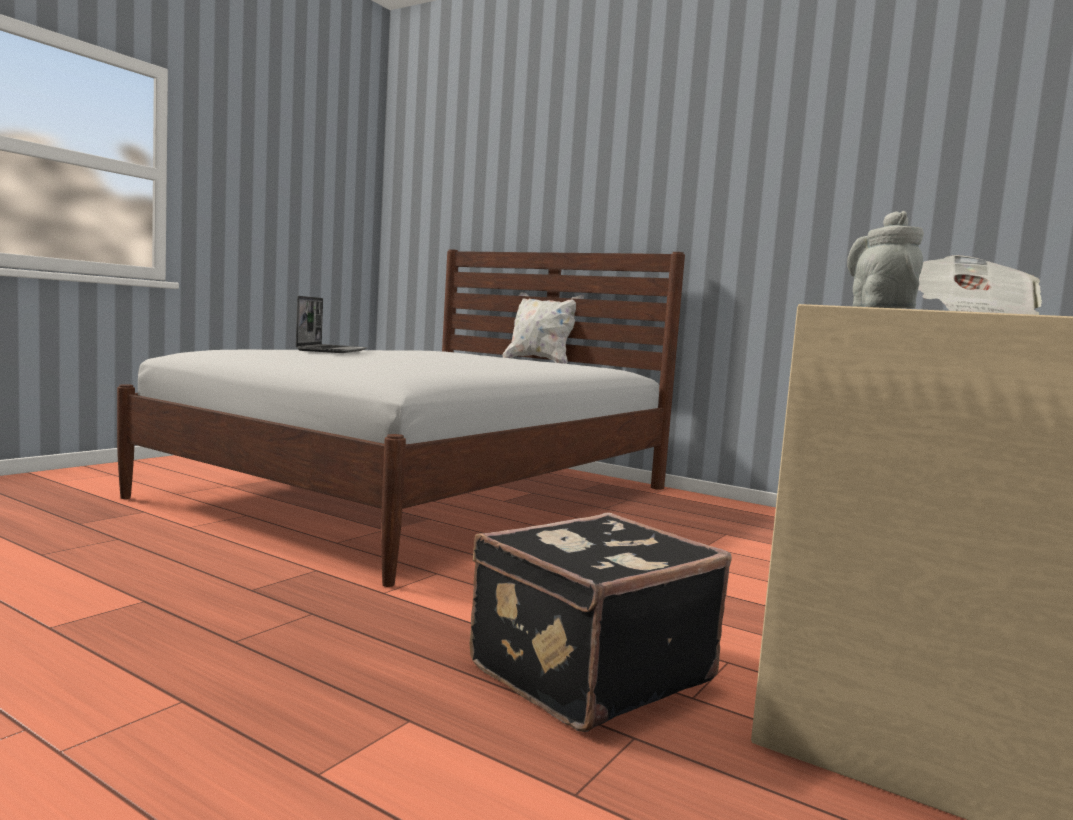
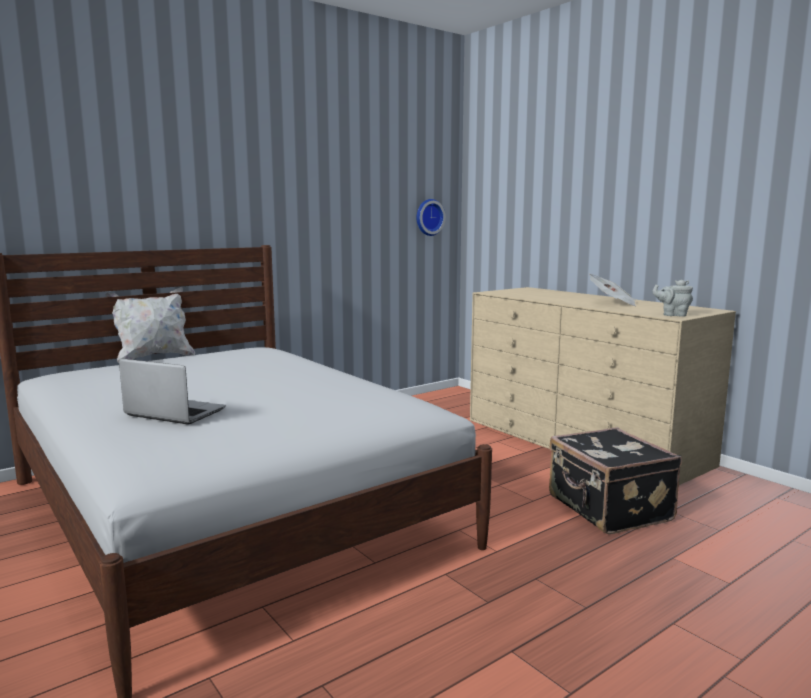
camera: 70 degrees left, 5 degrees up
none -> wall clock [417,199,446,236]

